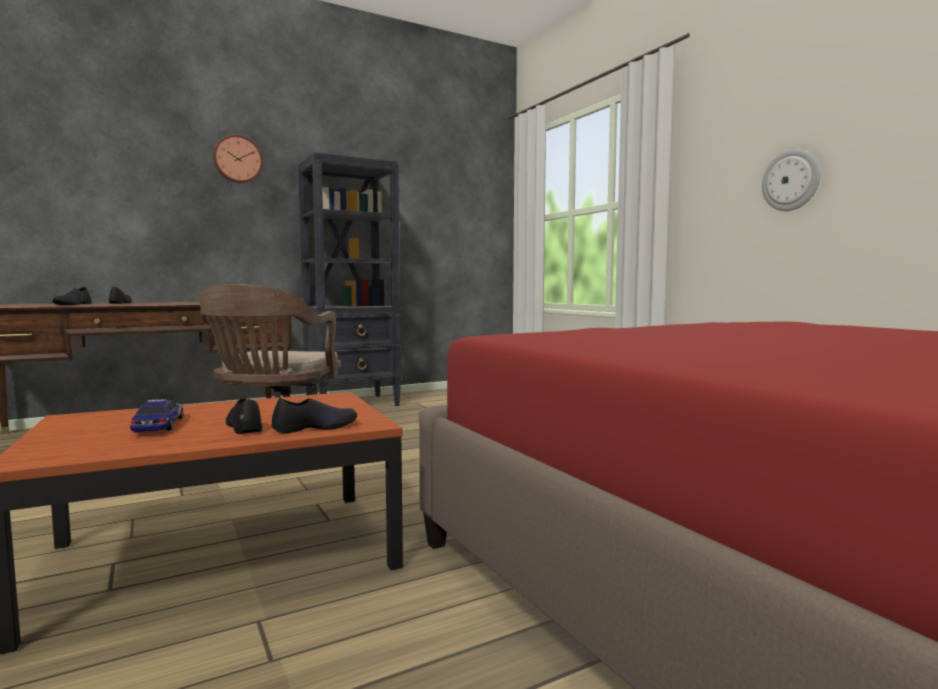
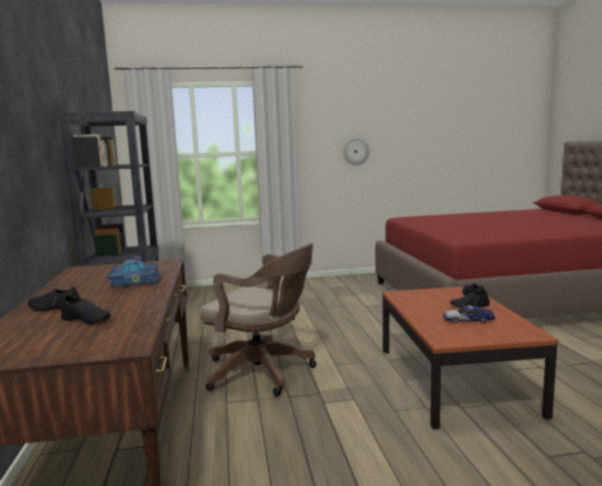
camera: 70 degrees left, 5 degrees up
wall clock [213,135,263,183] -> none
none -> blue toy car [106,256,160,288]

